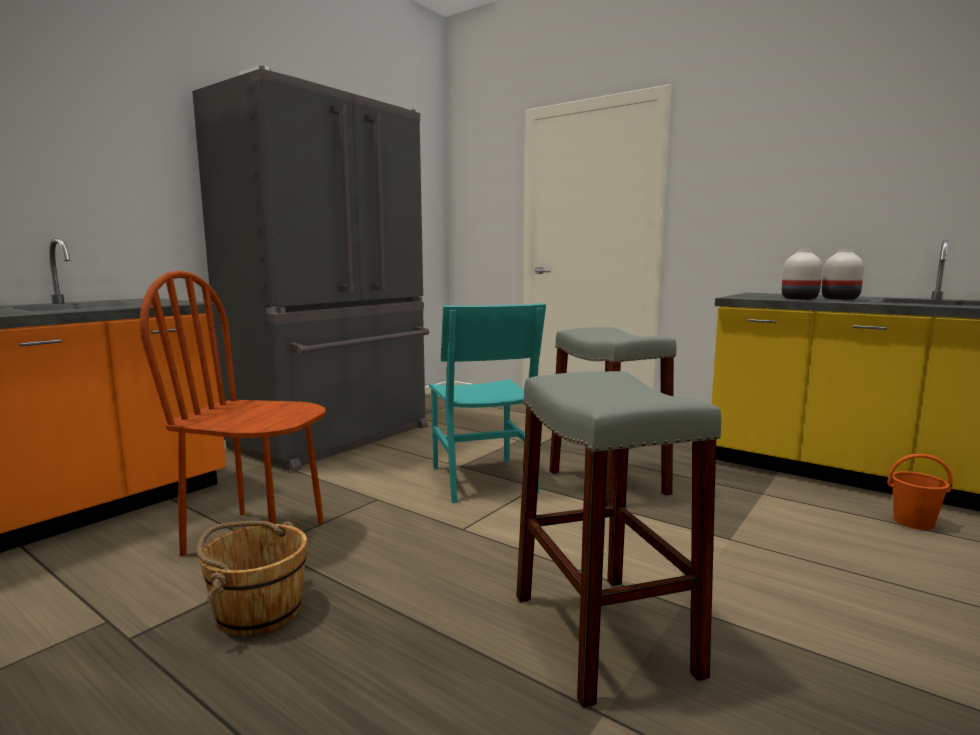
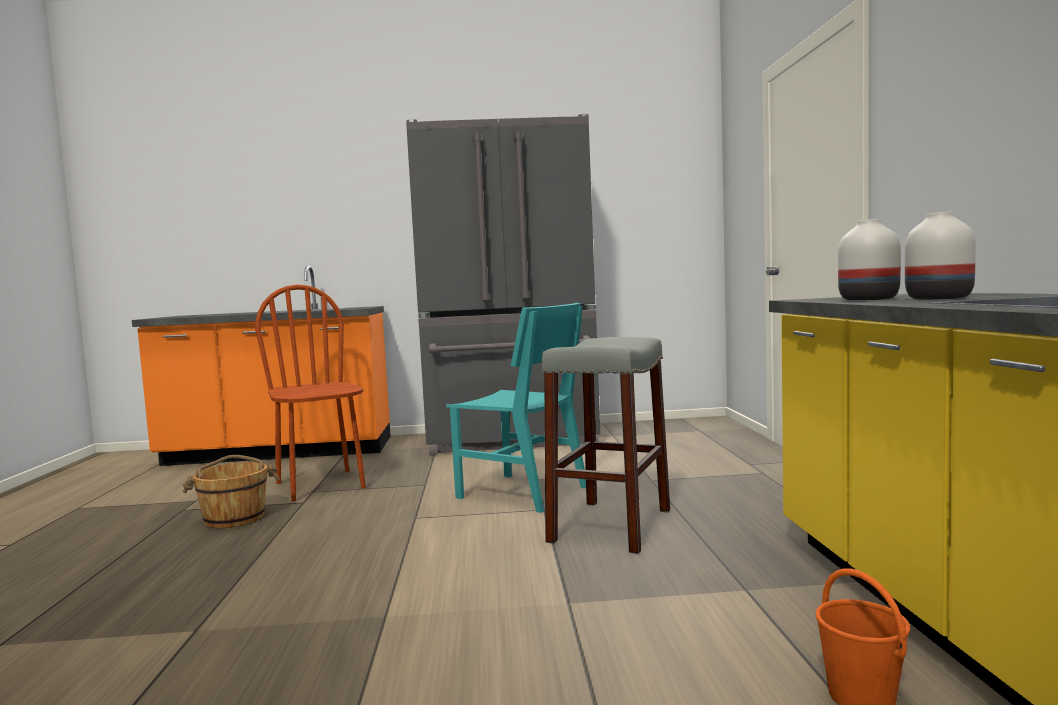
camera: 50 degrees right, 5 degrees down
turquoise chair [429,303,546,503] -> turquoise chair turned 90 degrees counterclockwise [446,303,586,513]
grey stool [516,371,721,708] -> none

